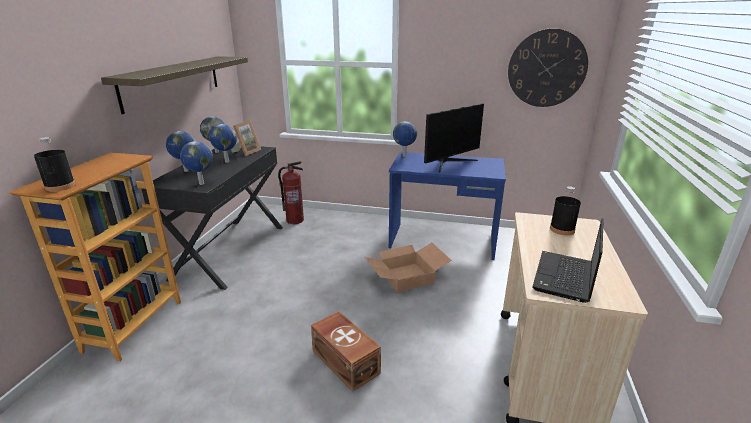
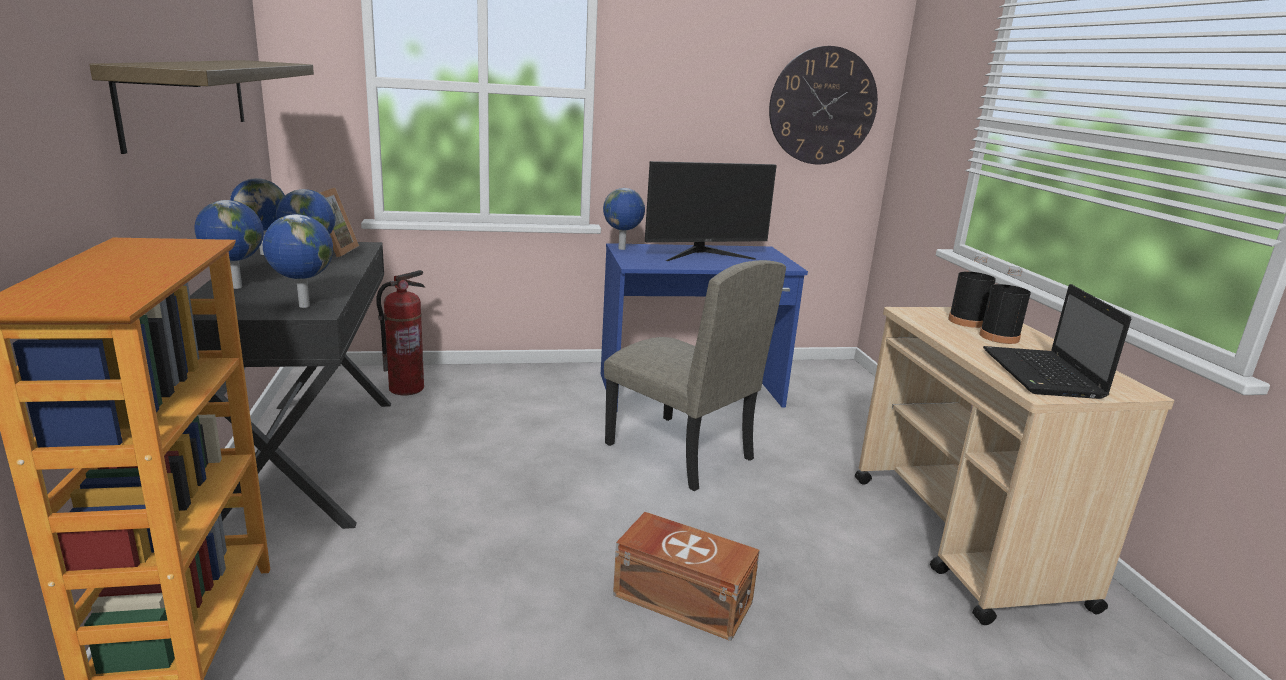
camera: 25 degrees left, 5 degrees down
black bottle [34,137,76,192] -> black bottle moved to [979,267,1031,344]
cardboard box [365,243,452,293] -> beige chair [604,260,786,491]
monitor [424,103,484,173] -> monitor turned 45 degrees clockwise [645,161,777,261]

